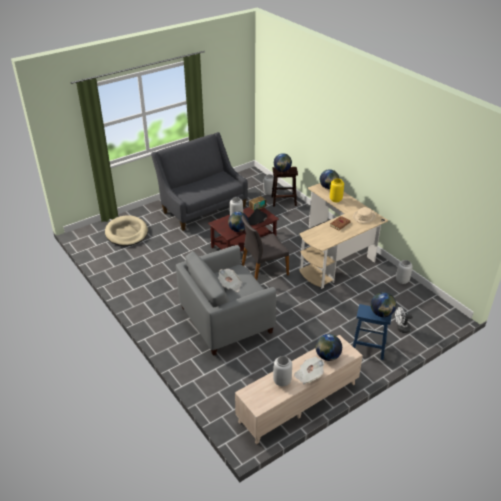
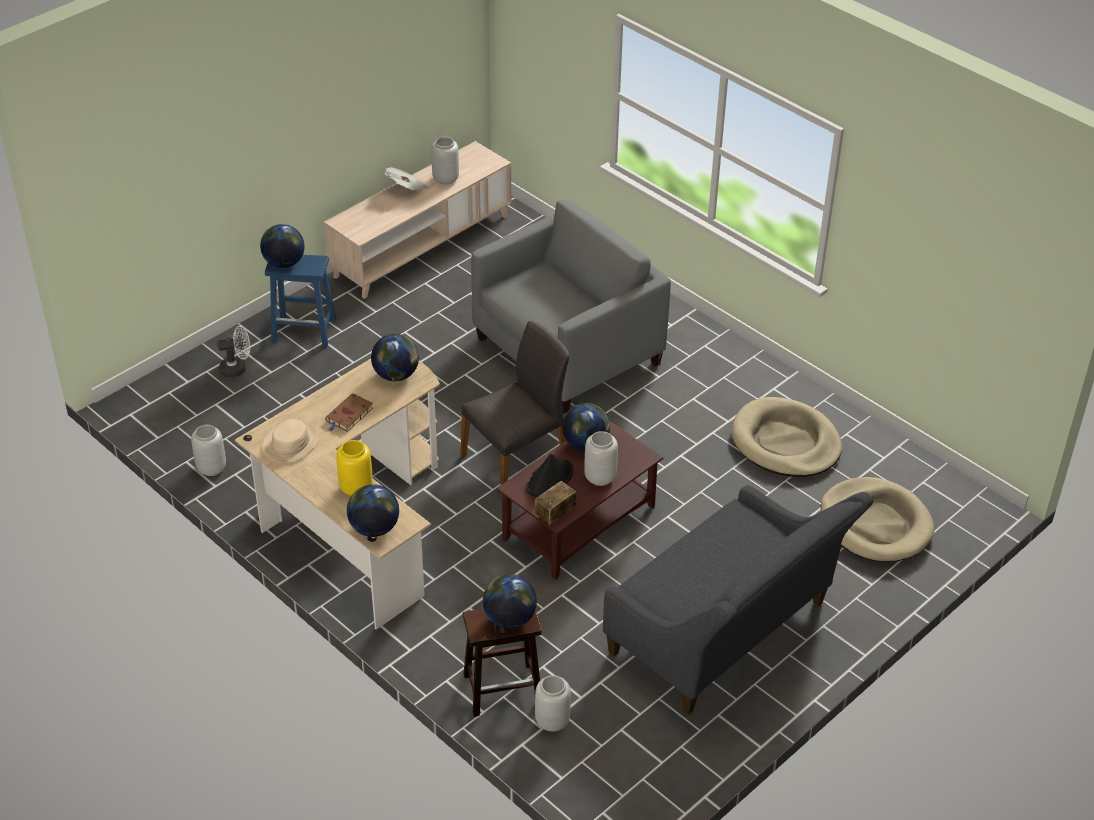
camera: 170 degrees right, 5 degrees up
newspaper [218,269,242,292] -> none
globe [316,334,342,361] -> globe moved to [371,334,419,381]
none -> beige dog bed [732,397,842,477]

